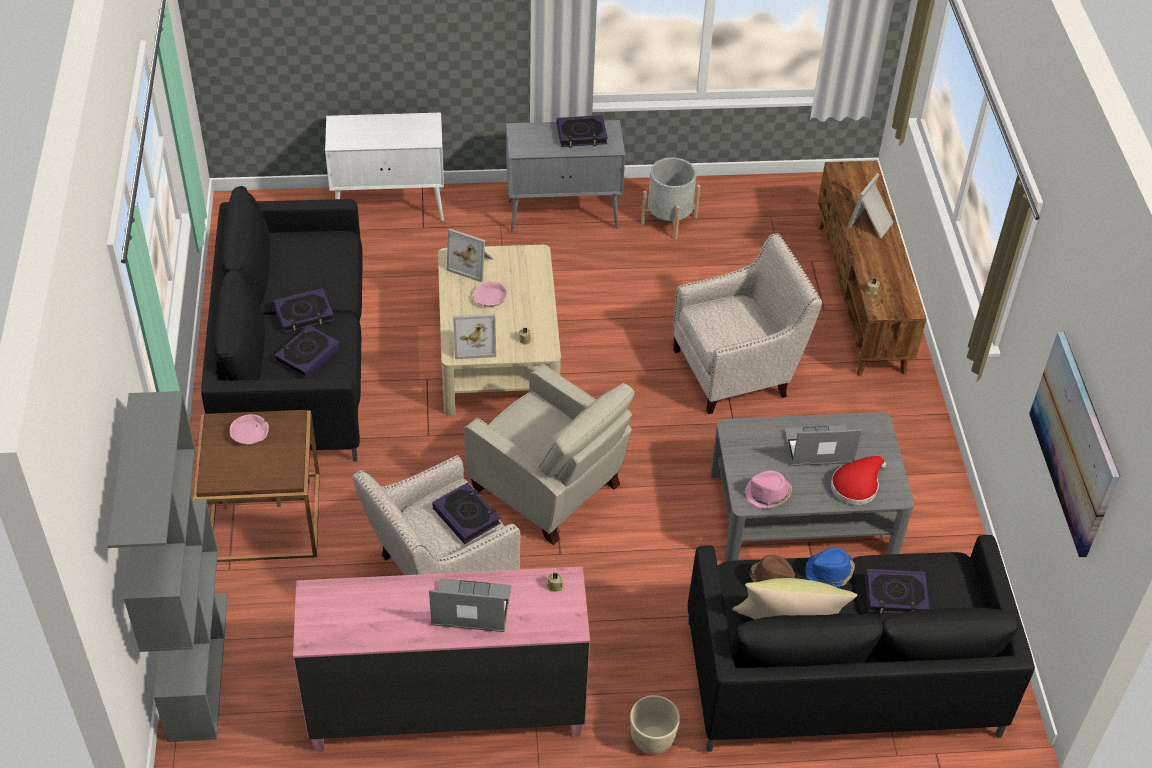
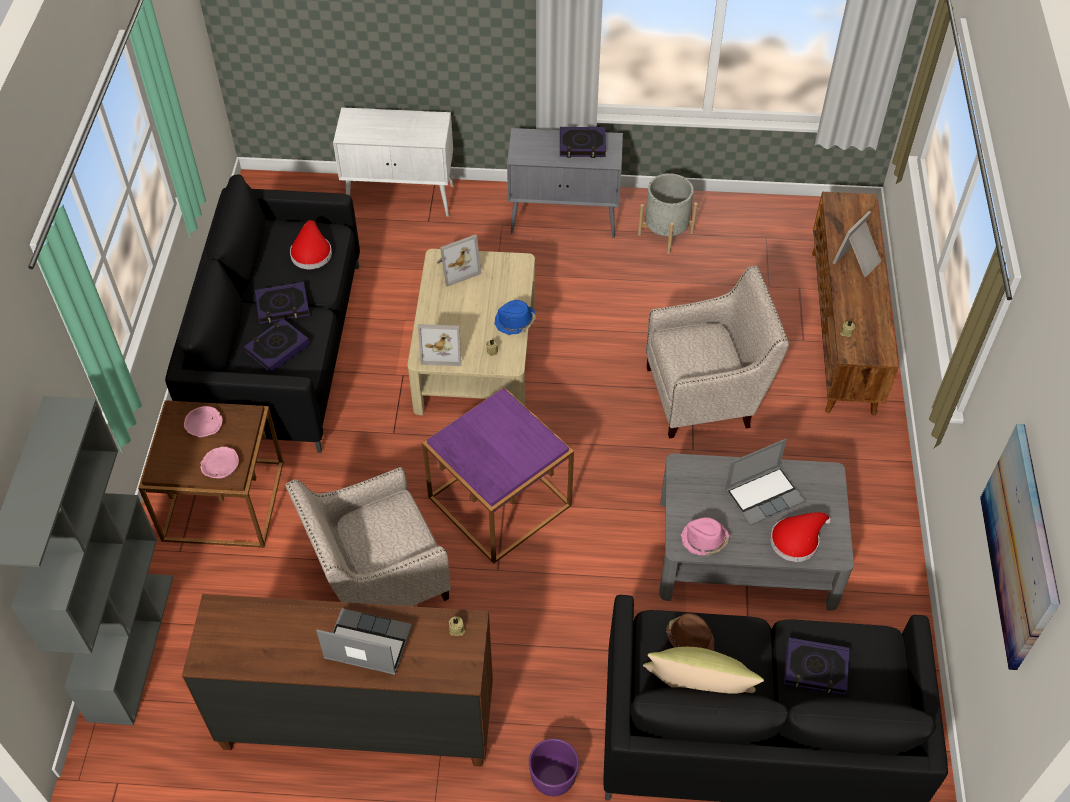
camera: 10 degrees right, 5 degrees up
pink dresser [293,567,590,751] -> brown dresser [182,594,493,767]
book [432,482,500,544] -> none
picture frame [446,228,493,283] -> picture frame turned 60 degrees counterclockwise [437,234,482,287]
beige armchair [464,364,635,545] -> purple side table [422,387,574,564]
pink bowl [472,281,507,307] -> pink bowl moved to [200,447,239,479]
beige planter [630,695,680,754] -> purple planter [529,738,579,796]
laptop [784,425,862,466] -> laptop turned 150 degrees clockwise [725,439,805,526]
blue hat [805,547,855,588] -> blue hat moved to [494,300,536,335]
none -> red hat [290,220,332,269]

